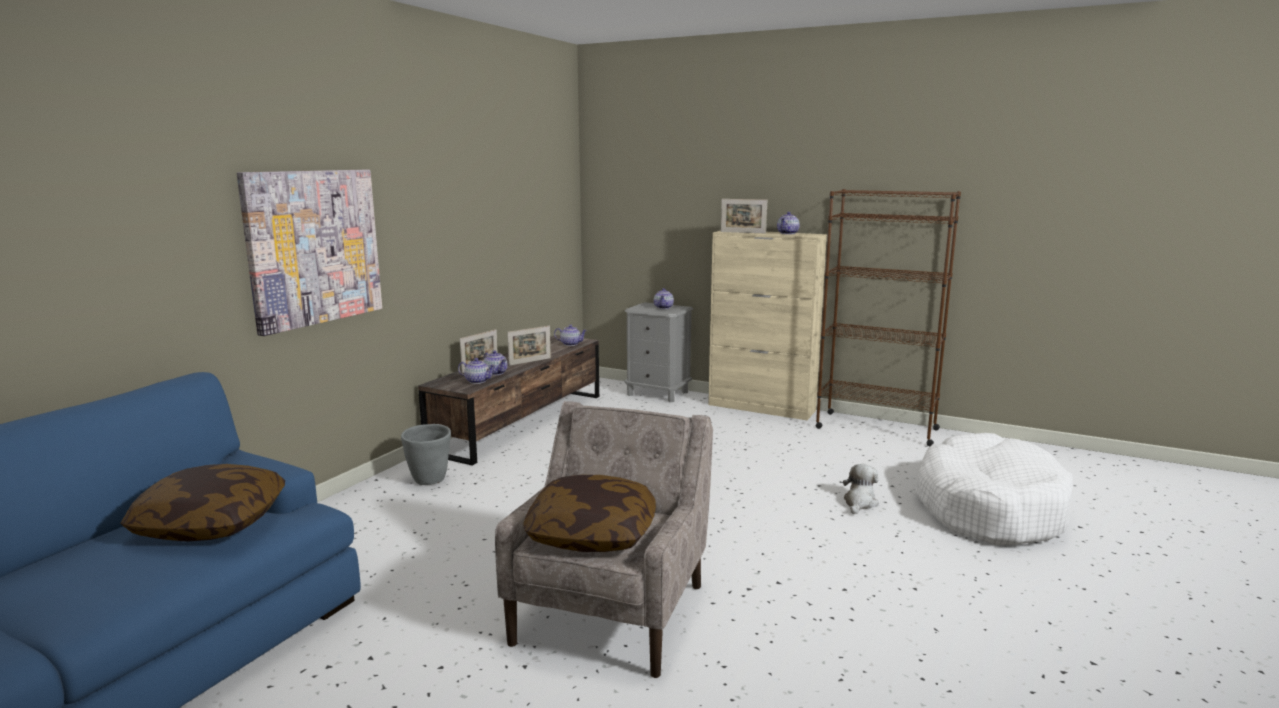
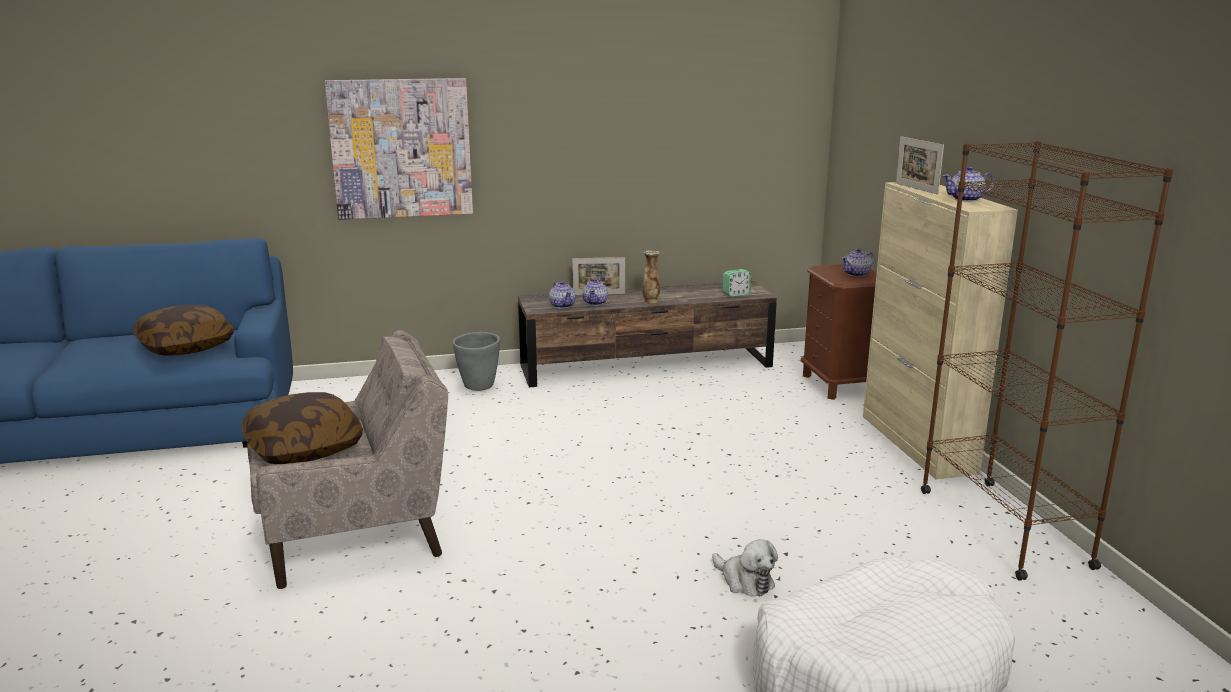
camera: 50 degrees right, 5 degrees up
picture frame [507,326,551,366] -> vase [642,250,660,303]
teapot [554,325,587,346] -> alarm clock [723,269,751,297]
grey nightstand [625,302,693,402] -> brown nightstand [801,264,877,400]
plush toy [843,464,879,514] -> plush toy turned 60 degrees clockwise [712,539,778,597]

